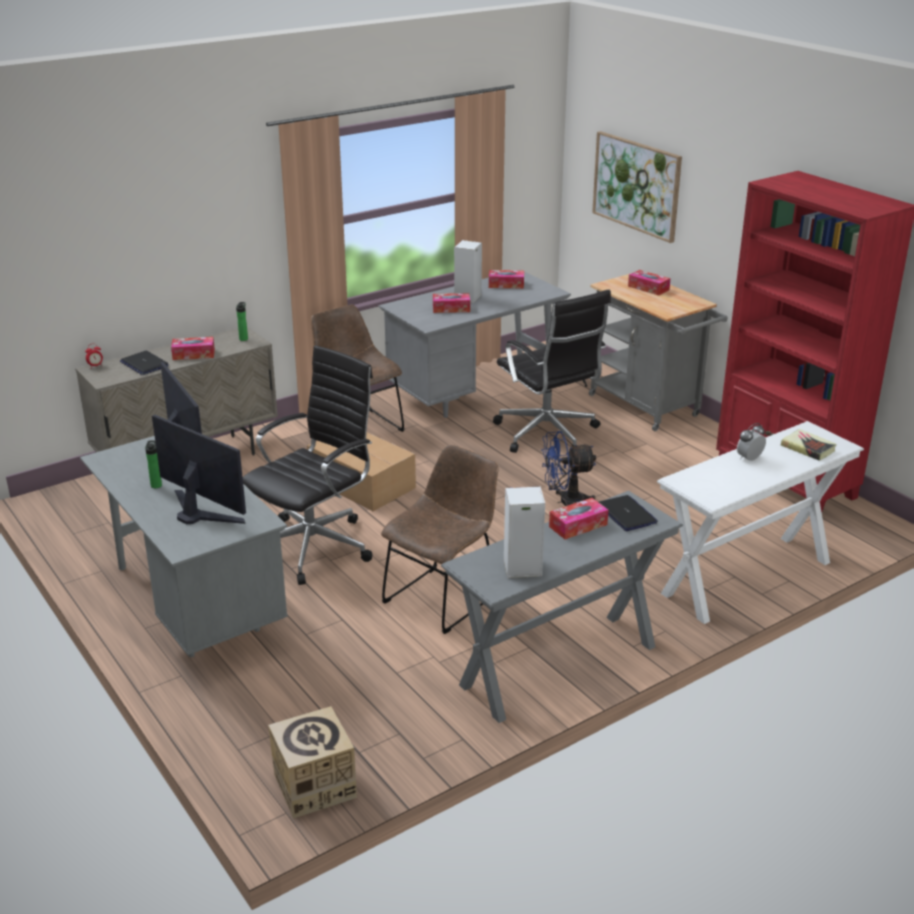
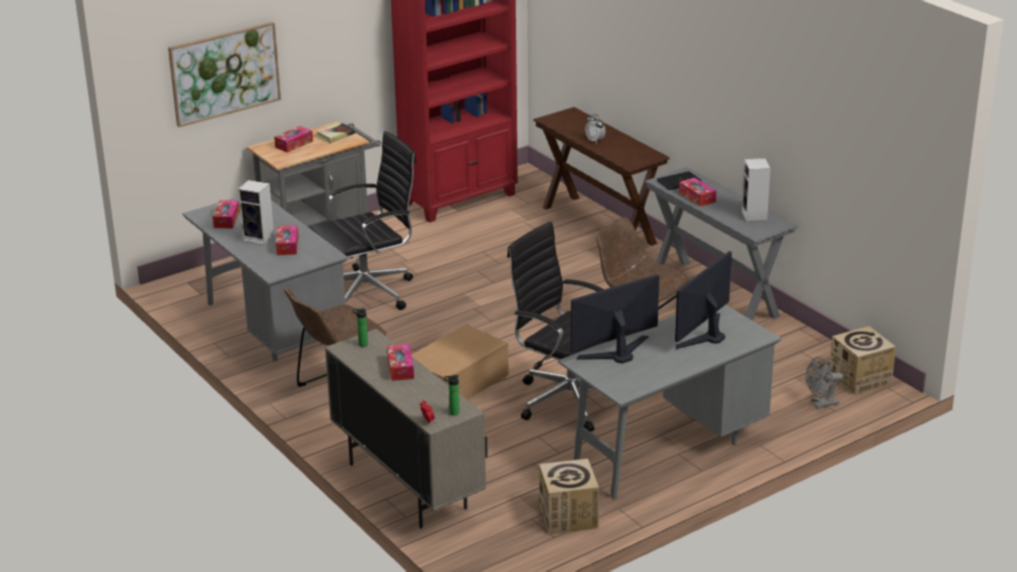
camera: 90 degrees left, 0 degrees up
laptop [120,351,169,375] -> none
bottle [145,440,162,488] -> bottle moved to [444,375,460,415]
blue fan [541,431,596,506] -> none
white console table [657,421,864,624] -> brown console table [533,107,670,246]
book [781,429,837,461] -> book moved to [316,122,356,143]
none -> cardboard box [539,459,599,534]
none -> grey fan [806,357,844,408]

